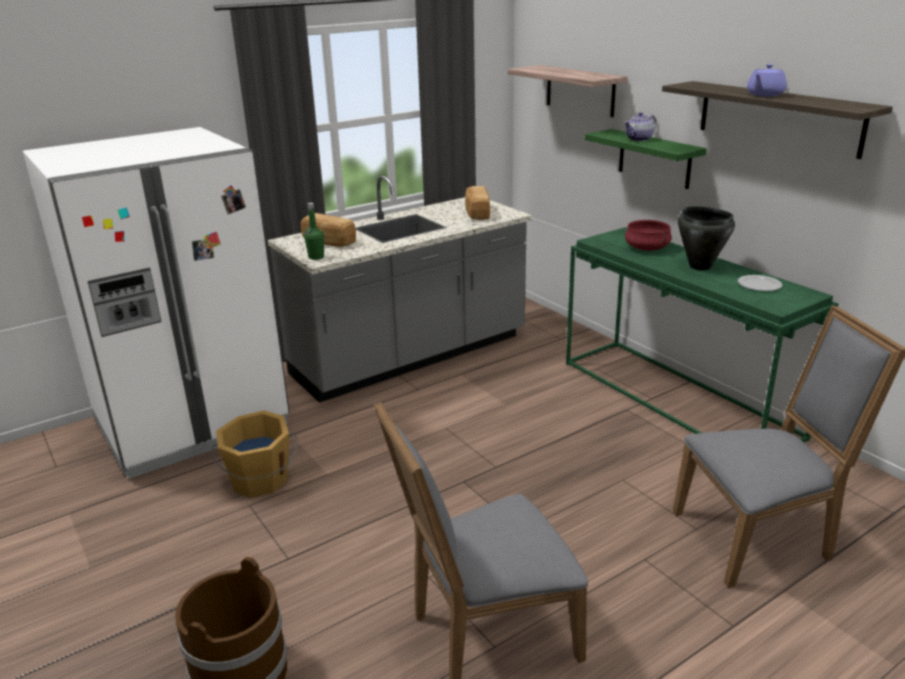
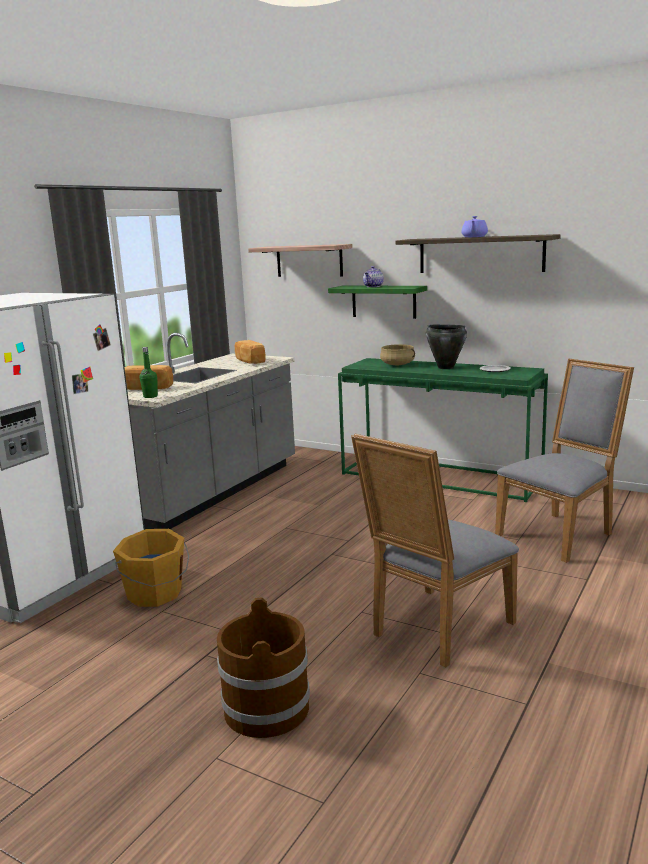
camera: 25 degrees left, 10 degrees down
red cooking pot [625,220,672,251] -> beige cooking pot [380,344,415,365]

